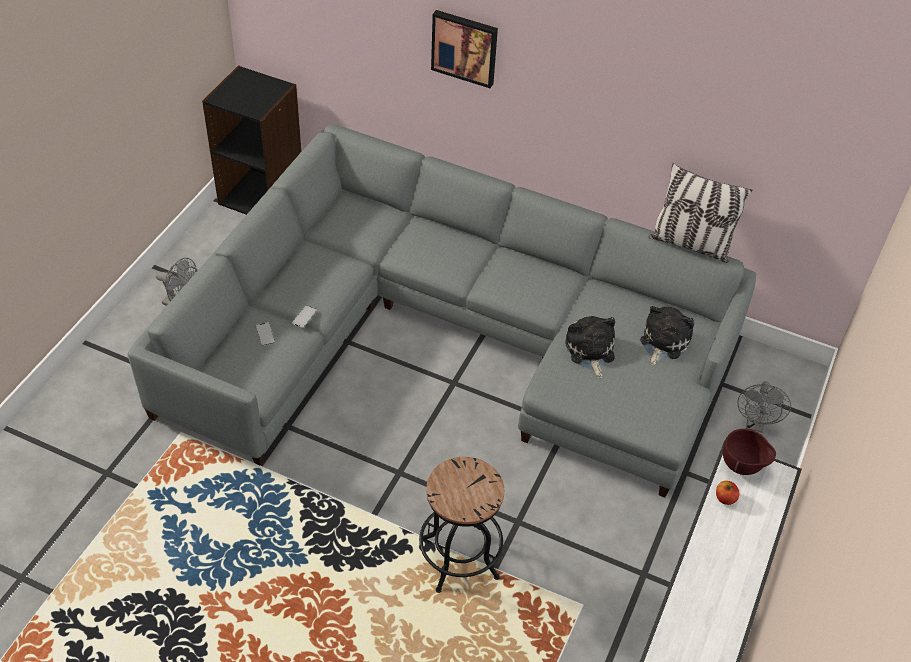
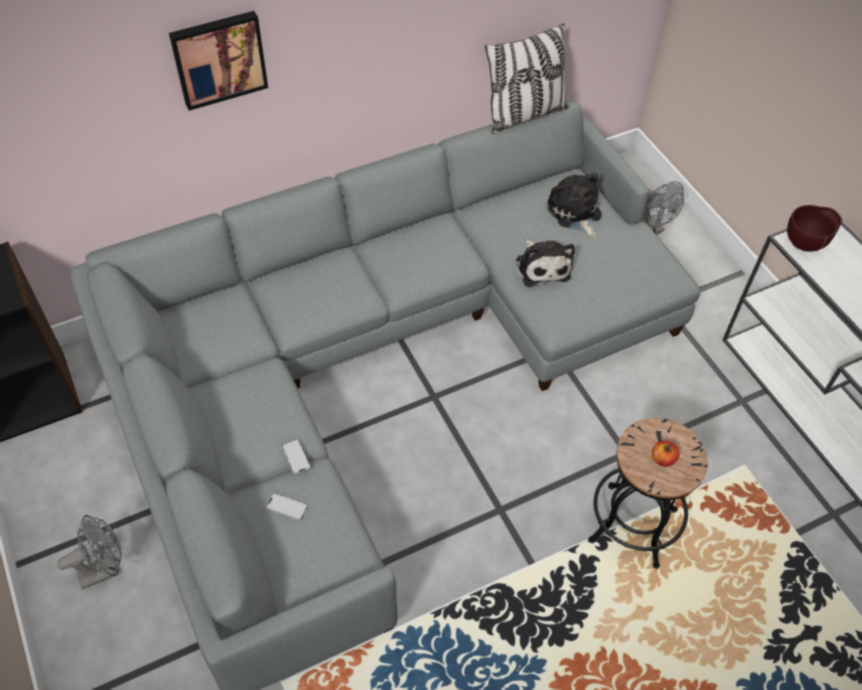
camera: 50 degrees left, 5 degrees up
plush toy [565,316,615,378] -> plush toy turned 135 degrees counterclockwise [516,239,575,287]
apple [716,481,740,505] -> apple moved to [652,441,680,467]

